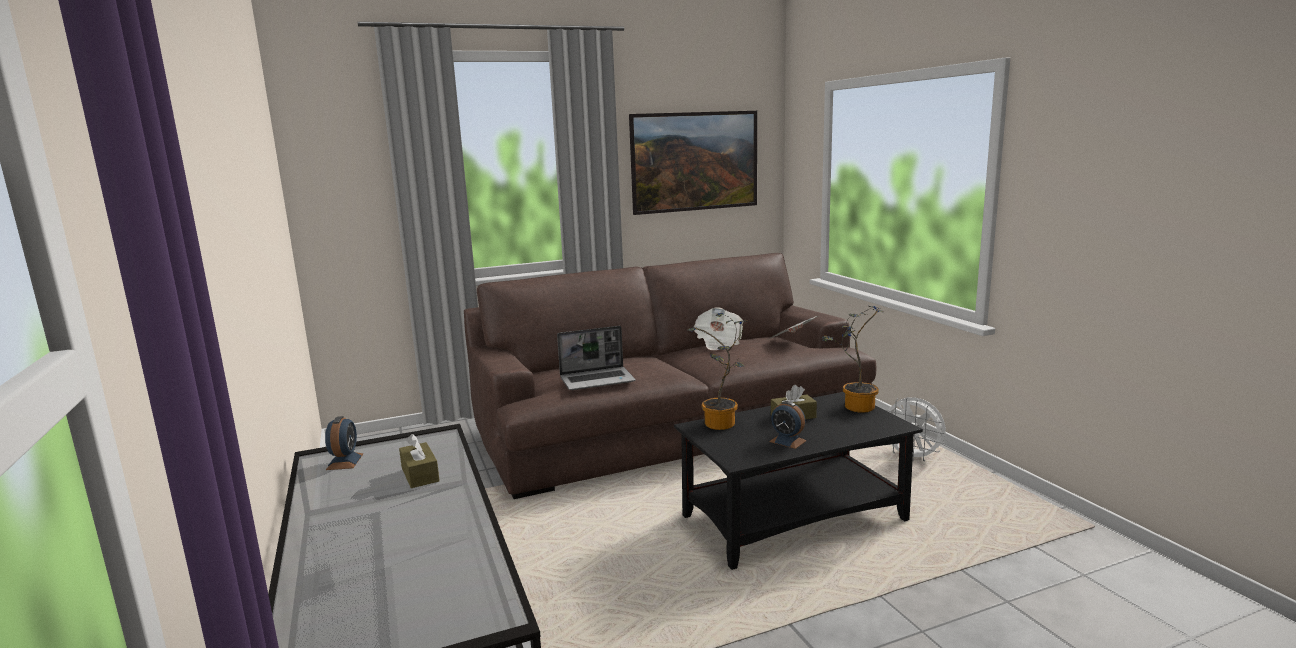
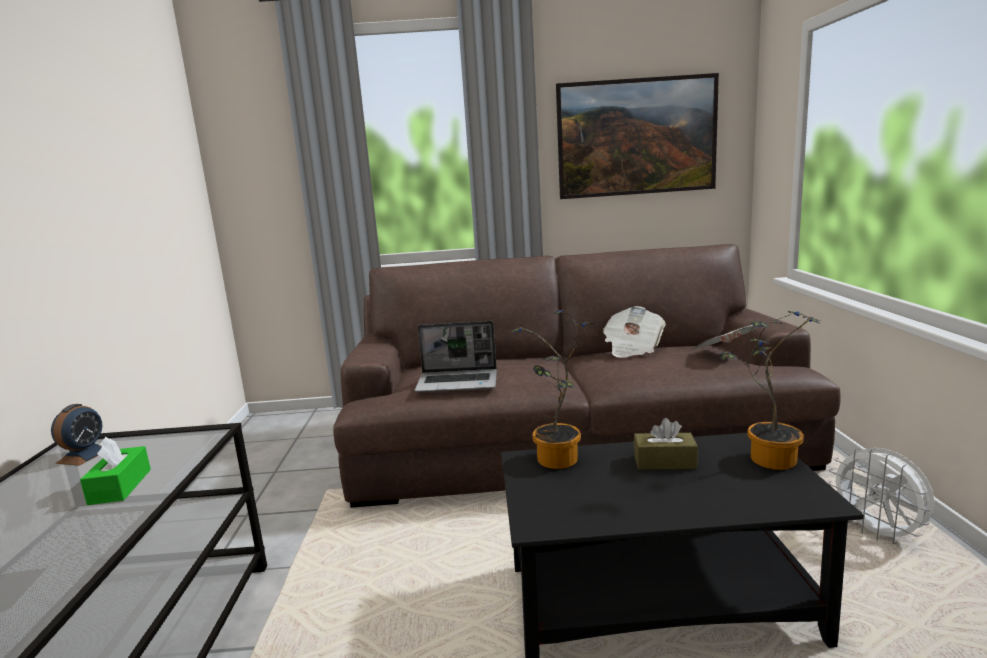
camera: 20 degrees right, 0 degrees up
brown tissue box [399,434,440,488] -> green tissue box [80,437,151,505]
alarm clock [769,401,807,449] -> none

